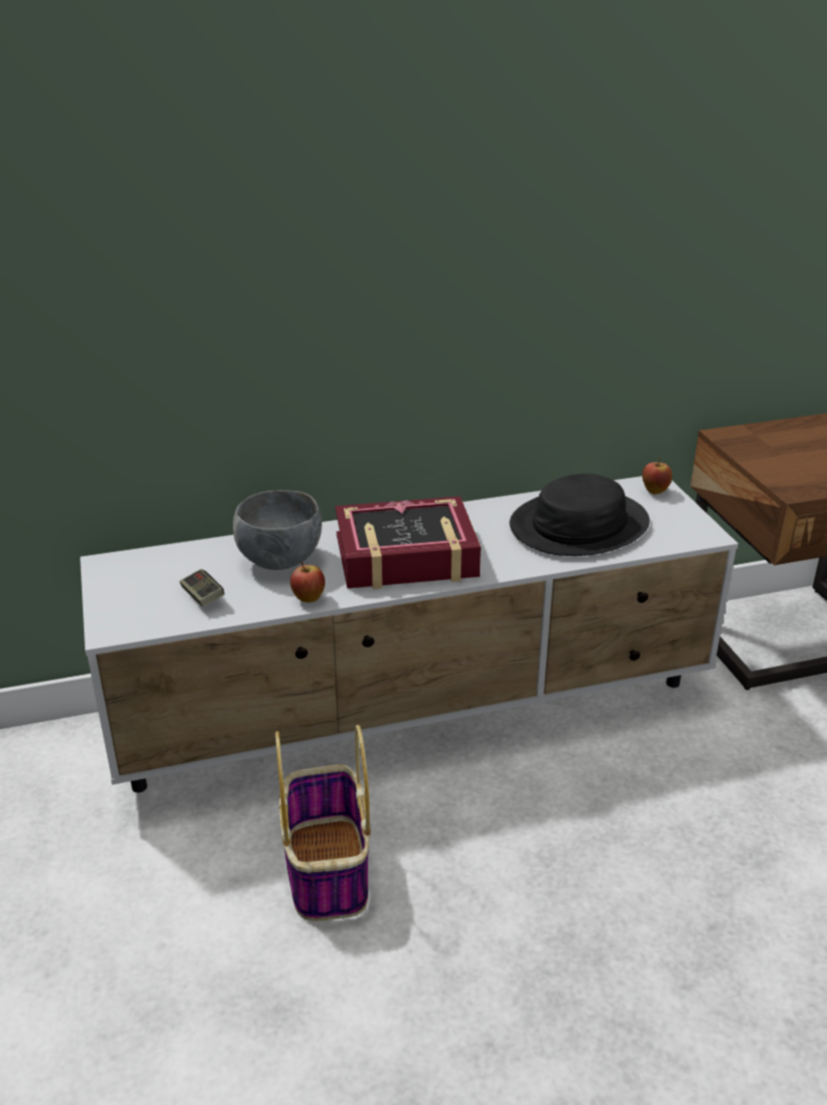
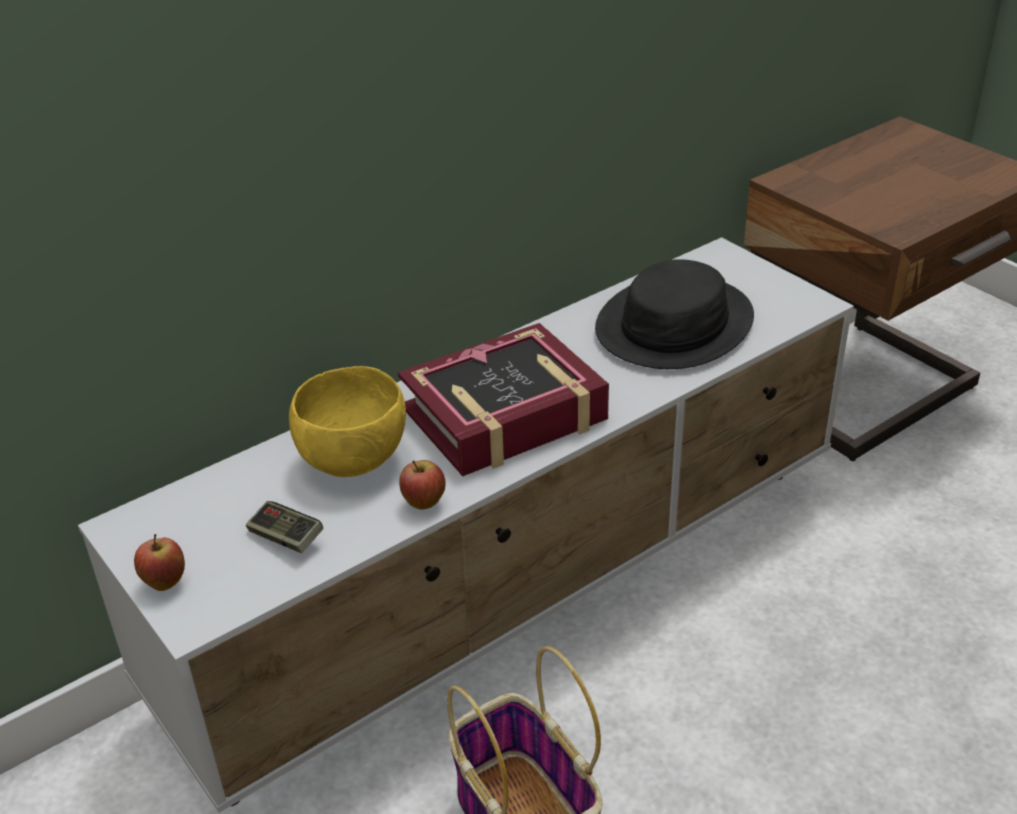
camera: 20 degrees left, 5 degrees up
grey bowl [233,490,322,570] -> yellow bowl [289,366,406,477]
apple [642,457,672,494] -> apple moved to [134,534,185,591]

